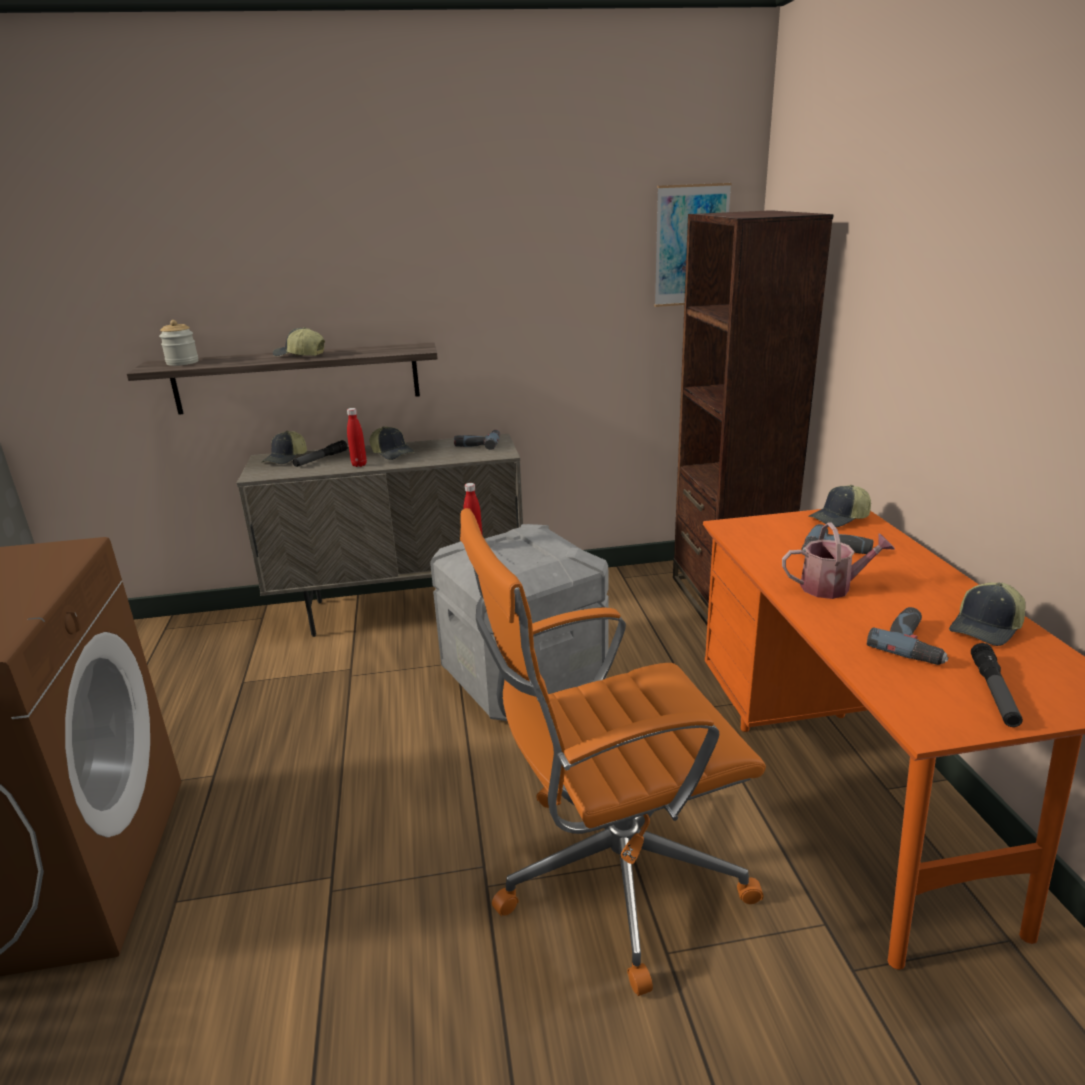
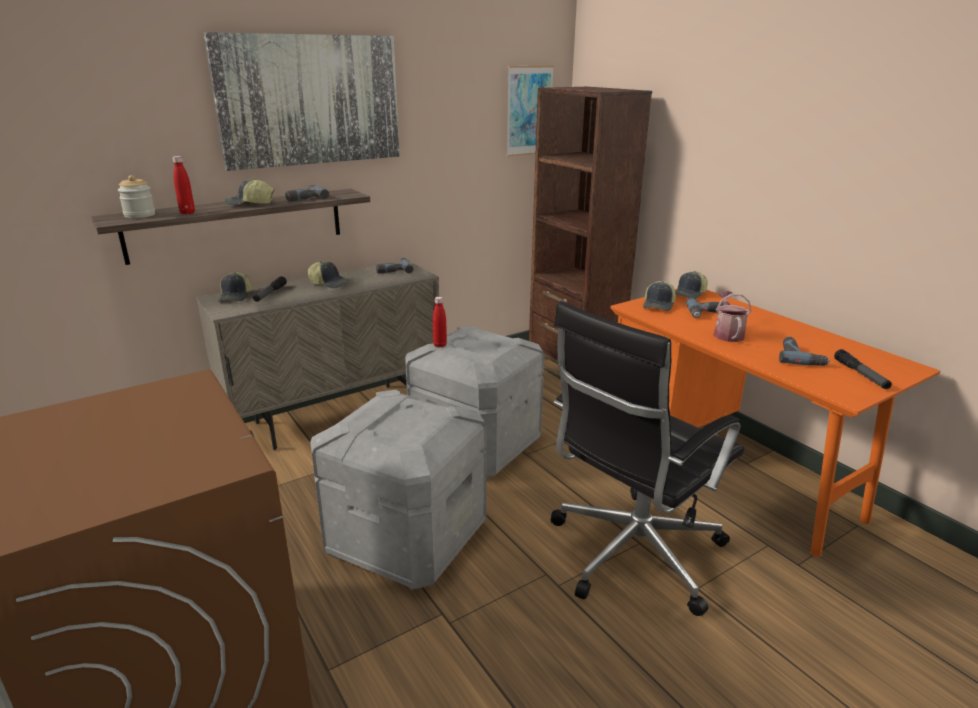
camera: 25 degrees left, 0 degrees up
red bottle [347,408,367,467] -> red bottle moved to [172,156,195,214]
orange office chair [460,508,766,996] -> black office chair [551,301,744,616]
watering can [782,523,895,599] -> watering can turned 60 degrees counterclockwise [713,291,751,342]
cap [949,582,1026,646] -> cap moved to [643,280,676,311]
none -> picture [203,32,400,171]
none -> power drill [285,185,329,201]
none -> grey storage box [310,390,487,590]

